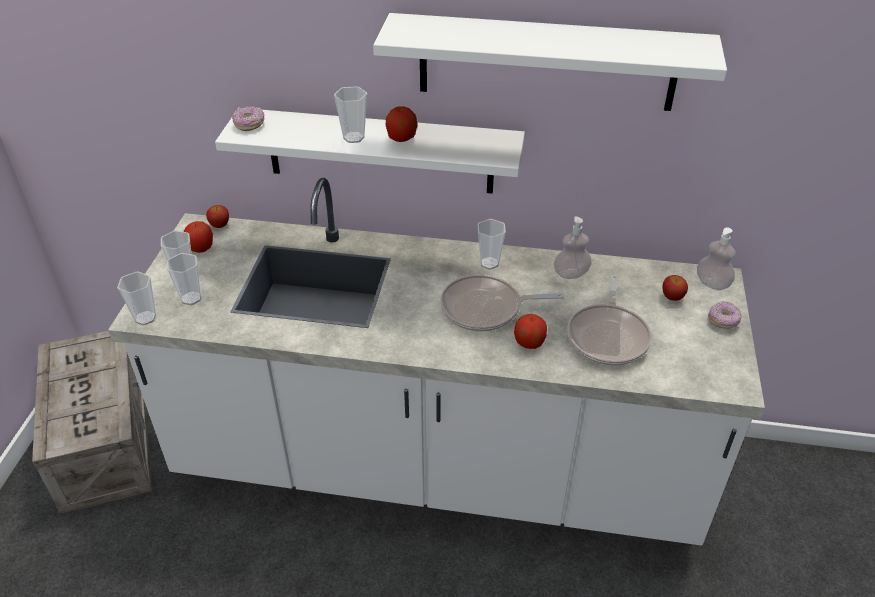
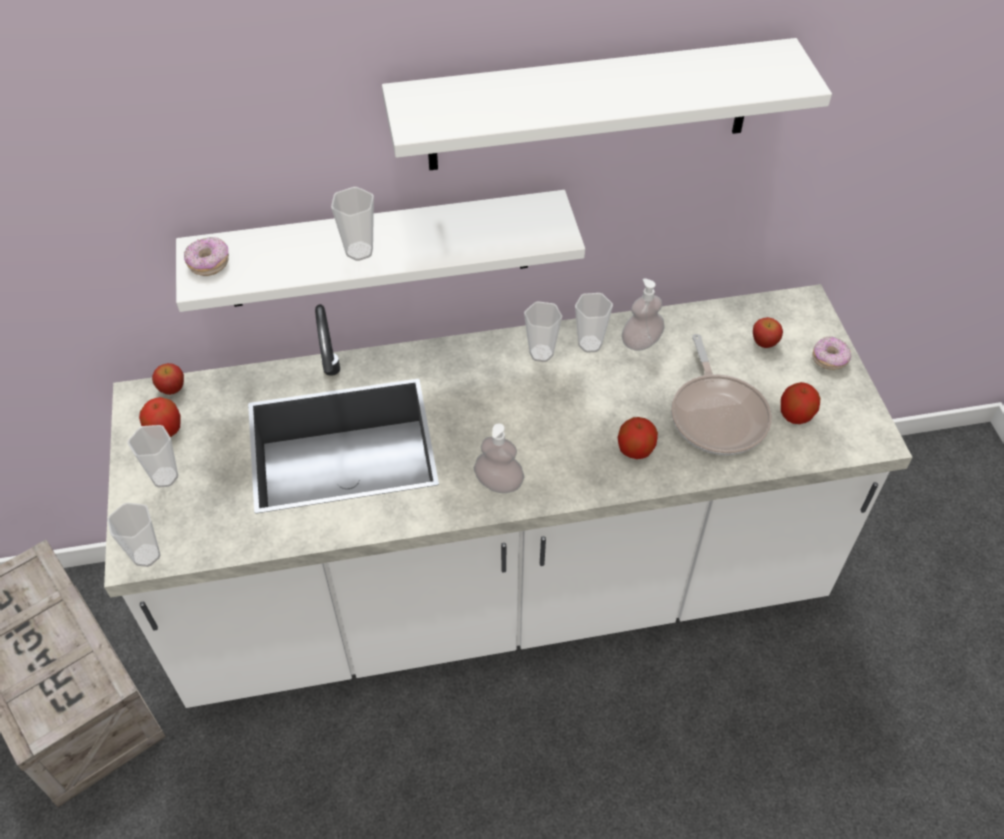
camera: 20 degrees left, 10 degrees up
cup [167,253,201,305] -> cup moved to [575,293,613,353]
apple [386,106,417,142] -> apple moved to [781,382,821,424]
frying pan [440,274,564,331] -> none
soap dispenser [697,228,736,290] -> soap dispenser moved to [474,424,524,493]

